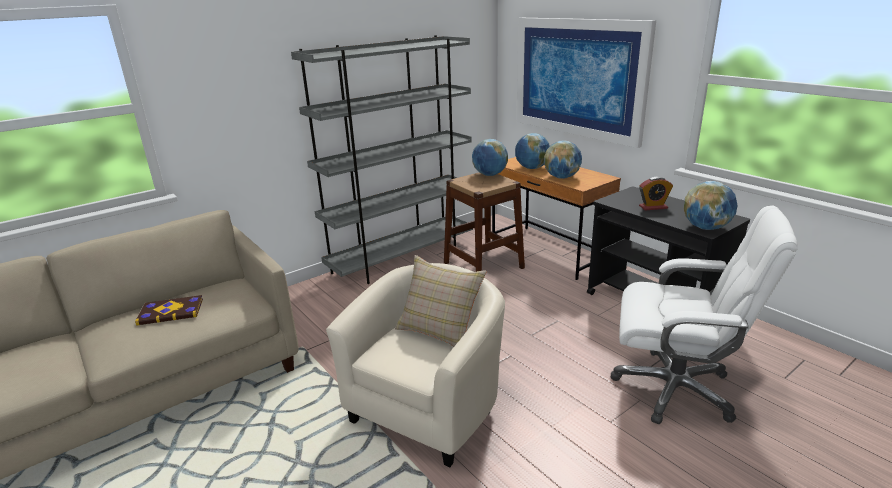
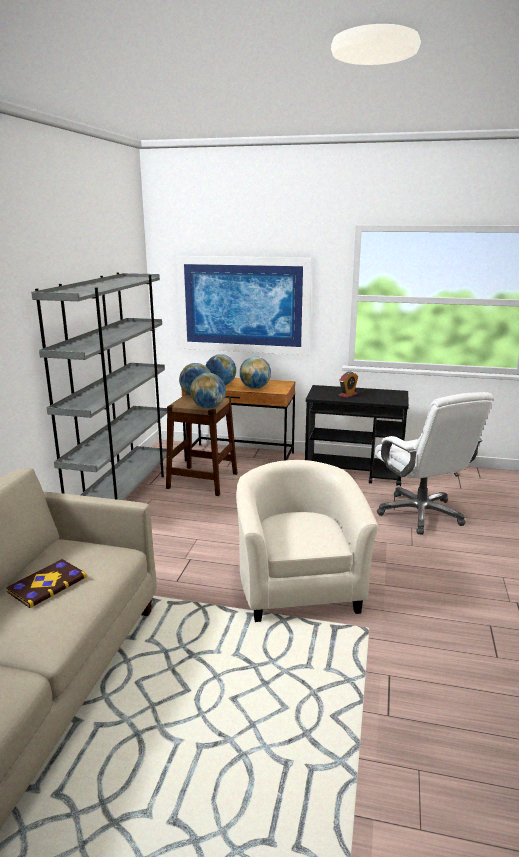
camera: 40 degrees left, 5 degrees down
beige pillow [395,255,487,347] -> none
white office chair [611,206,798,424] -> white office chair turned 90 degrees clockwise [375,392,493,535]
globe [684,181,738,230] -> globe moved to [190,373,226,409]

